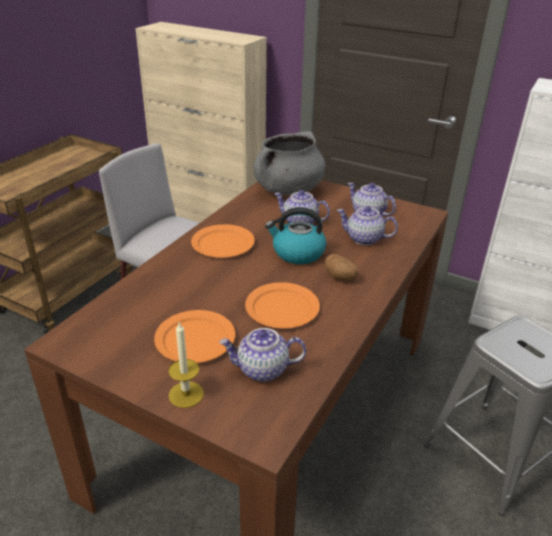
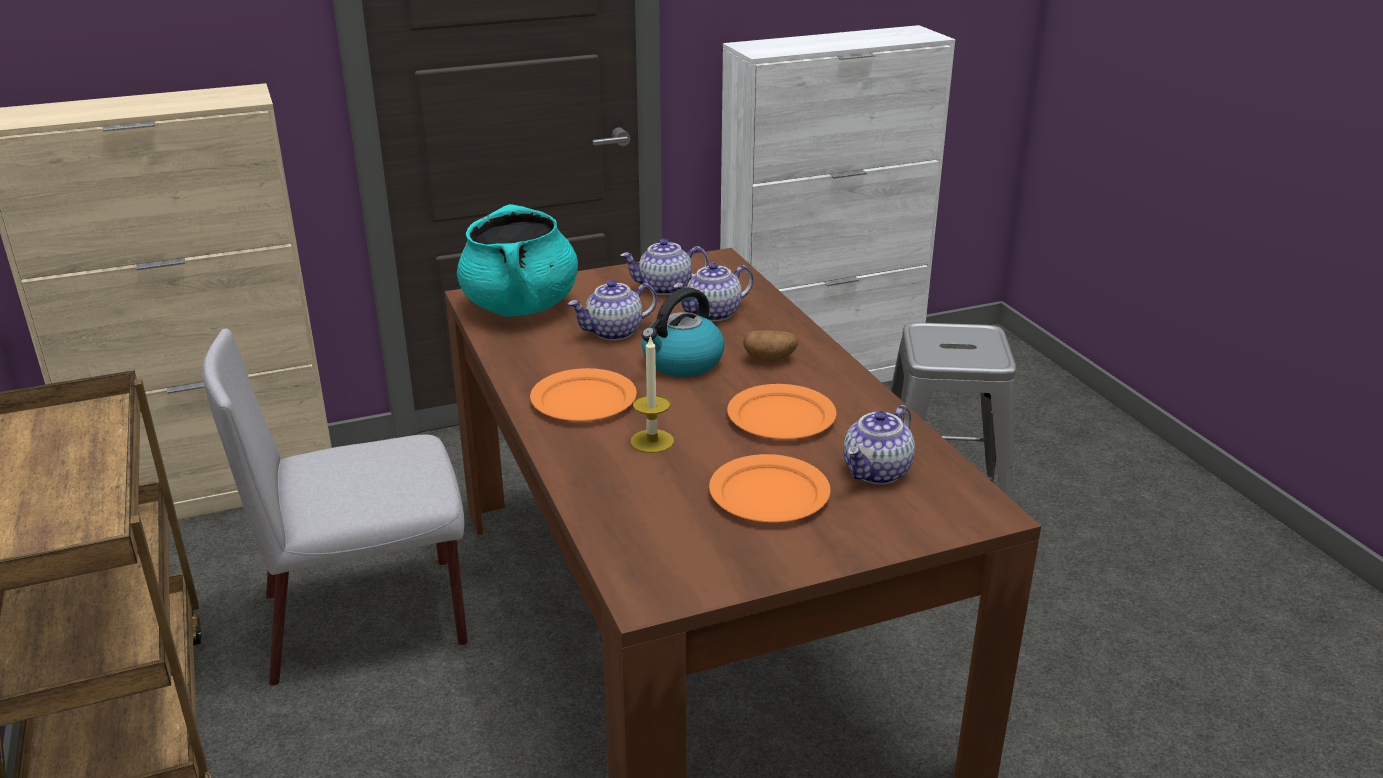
camera: 50 degrees left, 5 degrees down
candle [168,321,204,408] -> candle moved to [631,335,674,453]
grey cooking pot [253,132,325,196] -> turquoise cooking pot [457,204,578,317]

